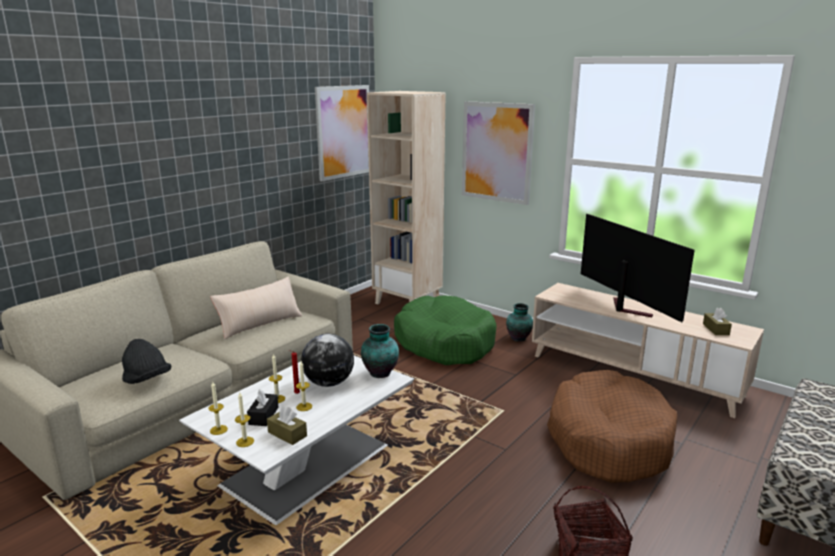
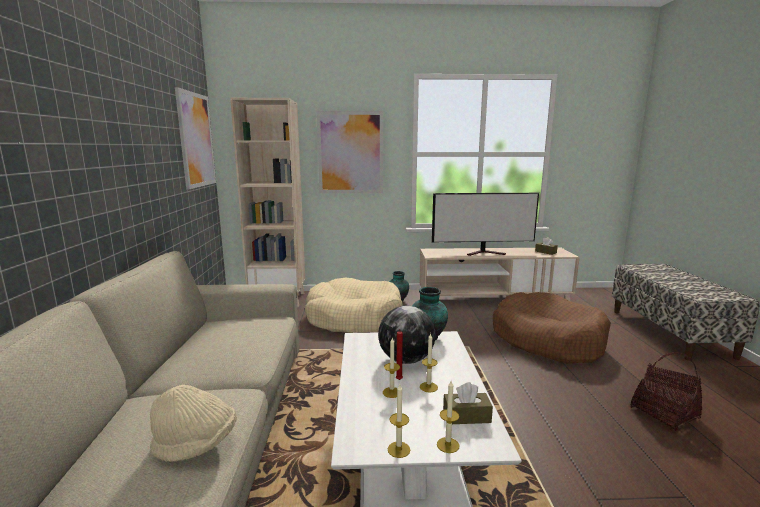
camera: 40 degrees left, 5 degrees down
black hat [122,339,171,384] -> beige hat [150,385,237,462]
beige pillow [210,276,302,339] -> none
black tissue box [247,389,278,426] -> none
green dog bed [394,295,497,365] -> beige dog bed [305,278,403,333]
television [581,214,695,322] -> television turned 150 degrees clockwise [432,193,539,256]

